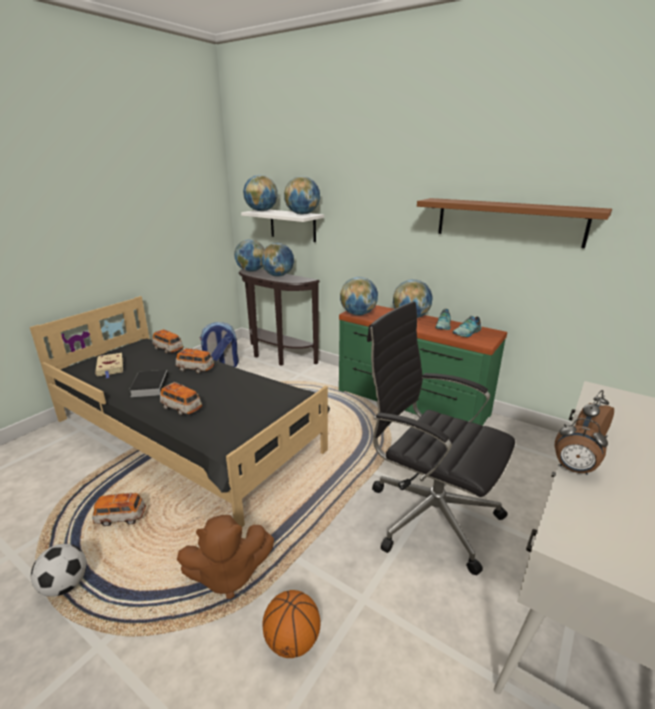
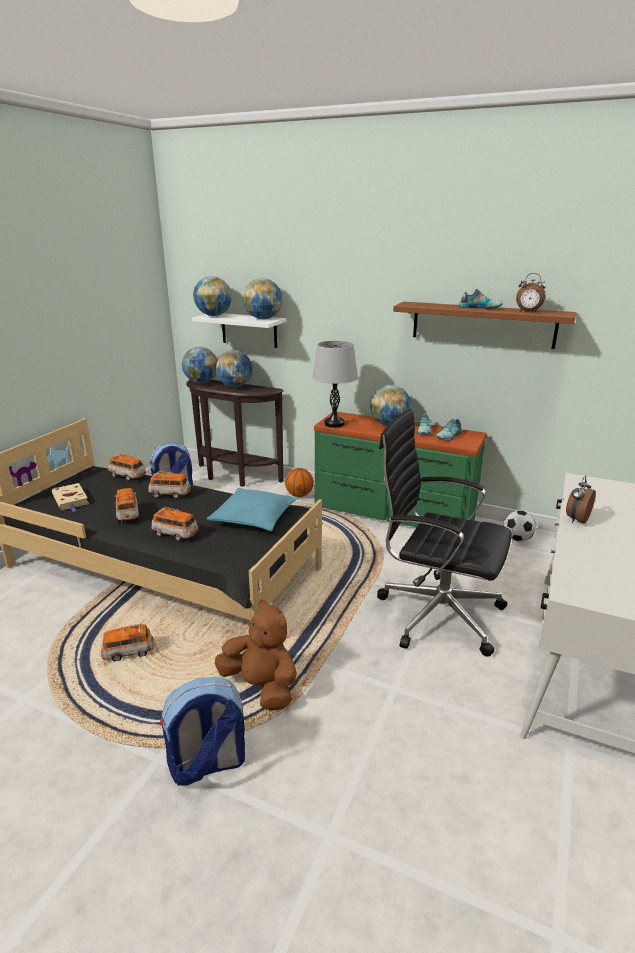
camera: 10 degrees left, 0 degrees up
football [31,544,87,597] -> football moved to [503,510,536,541]
book [129,370,168,397] -> toy car [114,488,139,522]
brown plush toy [177,515,274,599] -> brown plush toy turned 120 degrees counterclockwise [215,599,297,711]
basketball [262,590,321,658] -> basketball moved to [285,468,314,497]
globe [340,277,378,316] -> grey table lamp [312,341,358,428]
alarm clock [554,418,608,475] -> alarm clock moved to [516,273,546,312]
none -> backpack [159,677,245,786]
none -> turquoise pillow [207,488,297,531]
none -> shoe [459,289,503,309]

